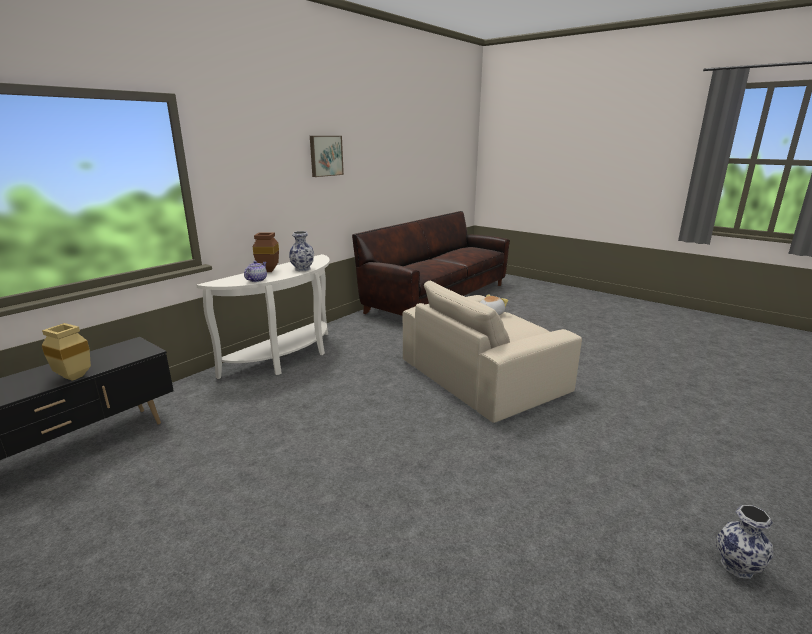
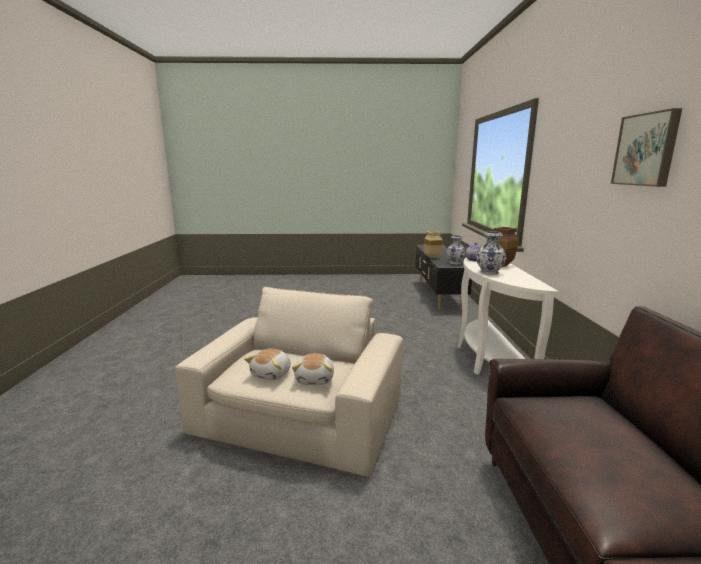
camera: 140 degrees right, 5 degrees down
vase [716,505,773,579] -> vase moved to [447,235,465,264]
none -> plush toy [244,349,291,381]

